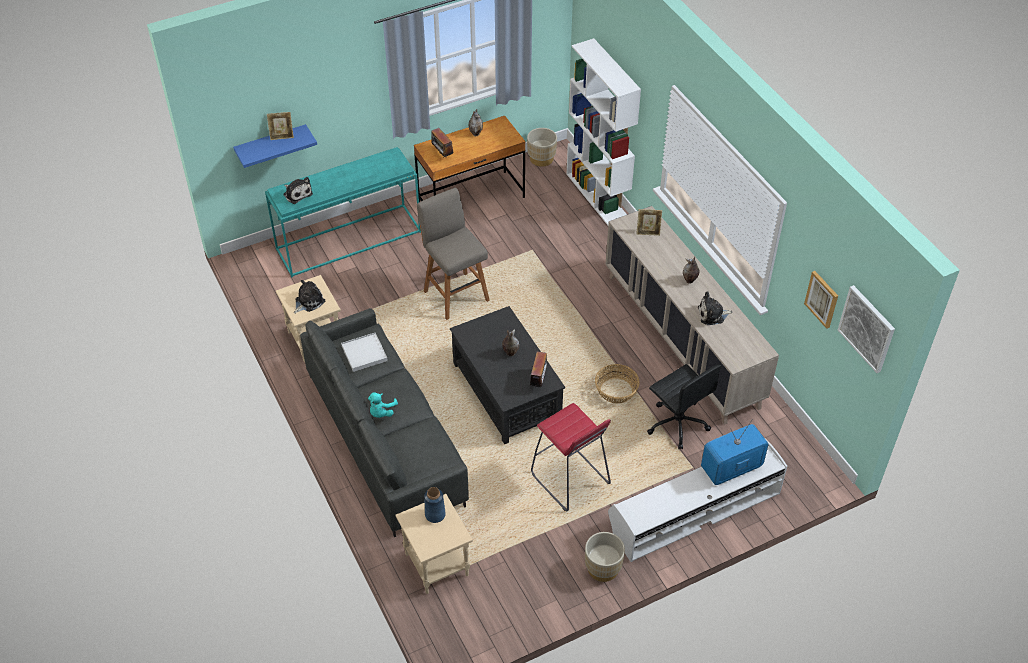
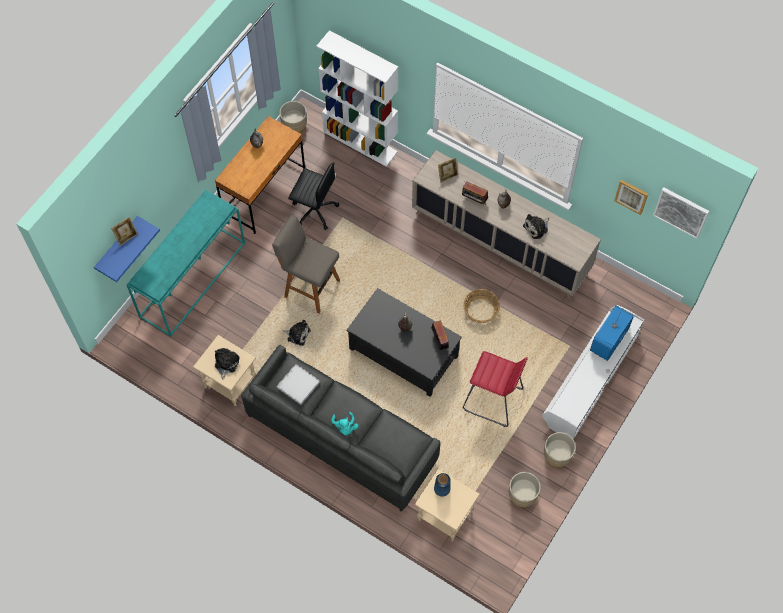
camera: 30 degrees left, 15 degrees up
plush toy [284,177,313,204] -> plush toy moved to [282,320,311,346]
radio [431,128,454,157] -> radio moved to [462,181,488,206]
black office chair [647,364,721,449] -> black office chair moved to [288,163,339,230]
none -> beige planter [509,472,541,508]

